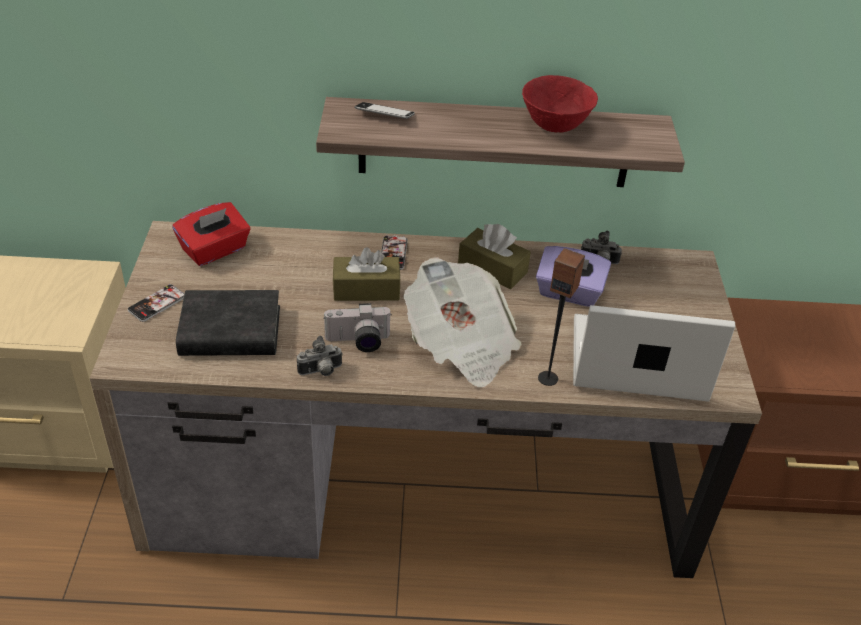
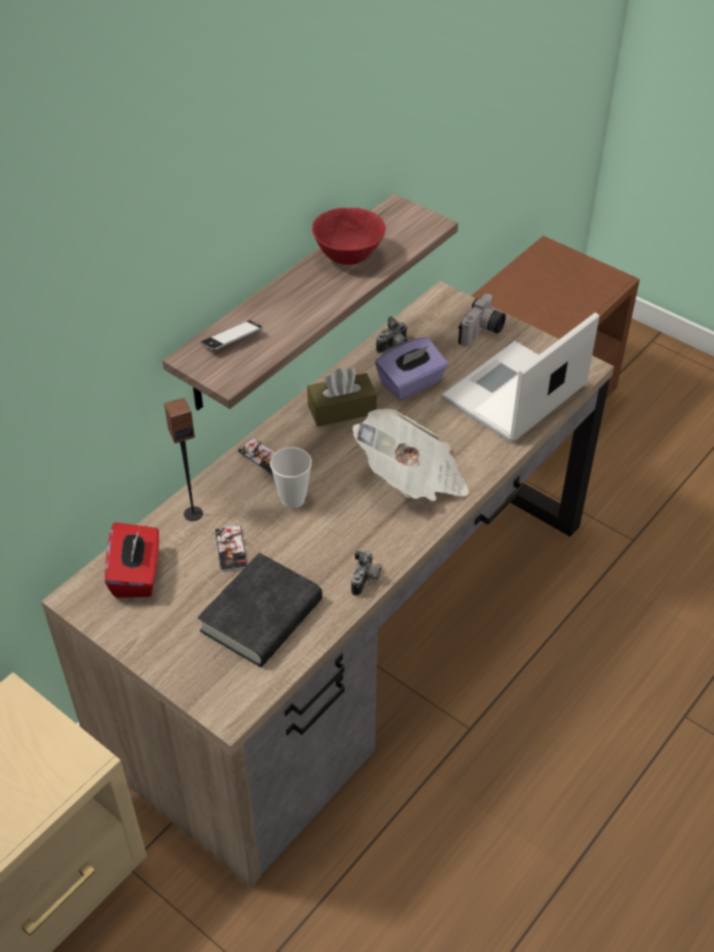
camera: 50 degrees left, 5 degrees up
phone [127,284,185,322] -> phone moved to [215,525,248,572]
camera [323,303,391,352] -> camera moved to [458,294,506,347]
brown tissue box [333,247,401,301] -> cup [270,447,312,508]
speaker [538,248,585,386] -> speaker moved to [164,397,203,521]

